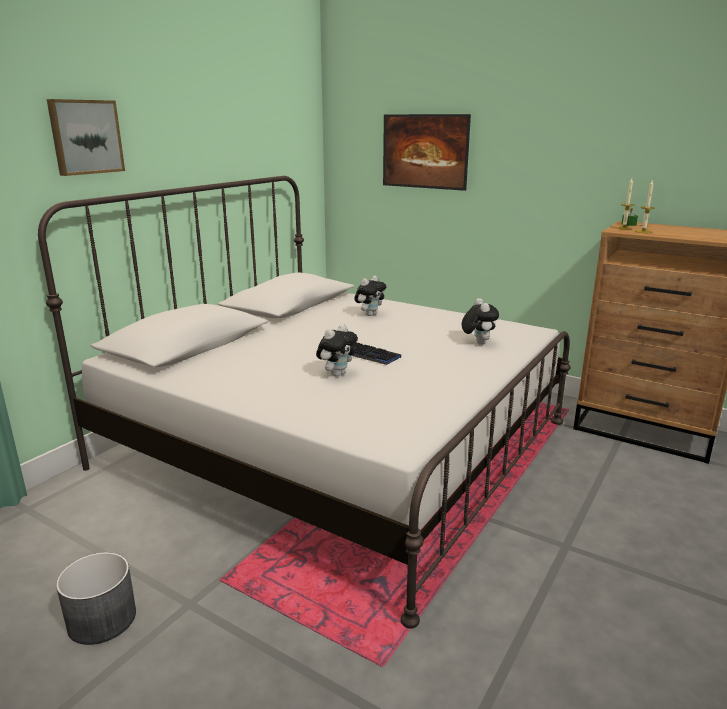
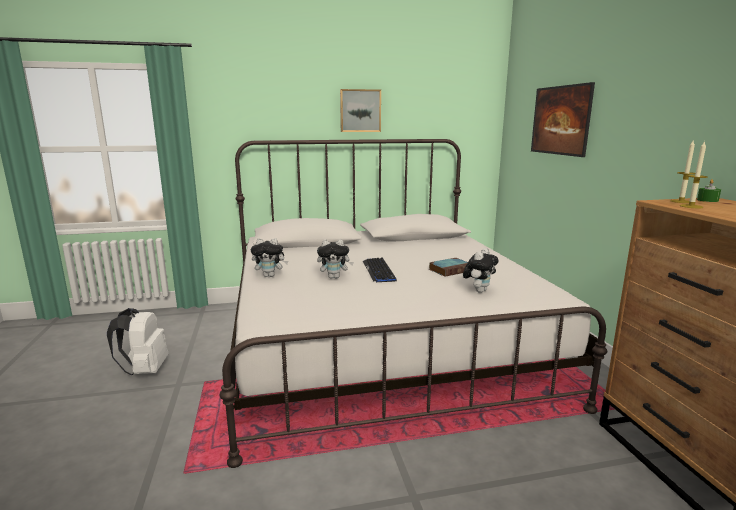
camera: 45 degrees right, 5 degrees down
picture [47,99,125,176] -> picture moved to [340,89,381,132]
grey planter [56,552,136,645] -> white backpack [107,308,169,375]
plush toy [354,276,386,316] -> plush toy moved to [251,238,288,277]
none -> book [429,258,468,277]

